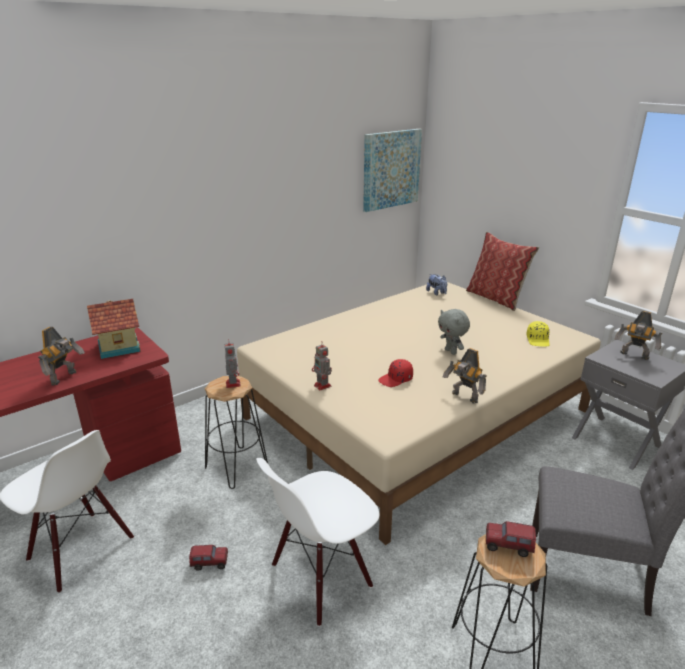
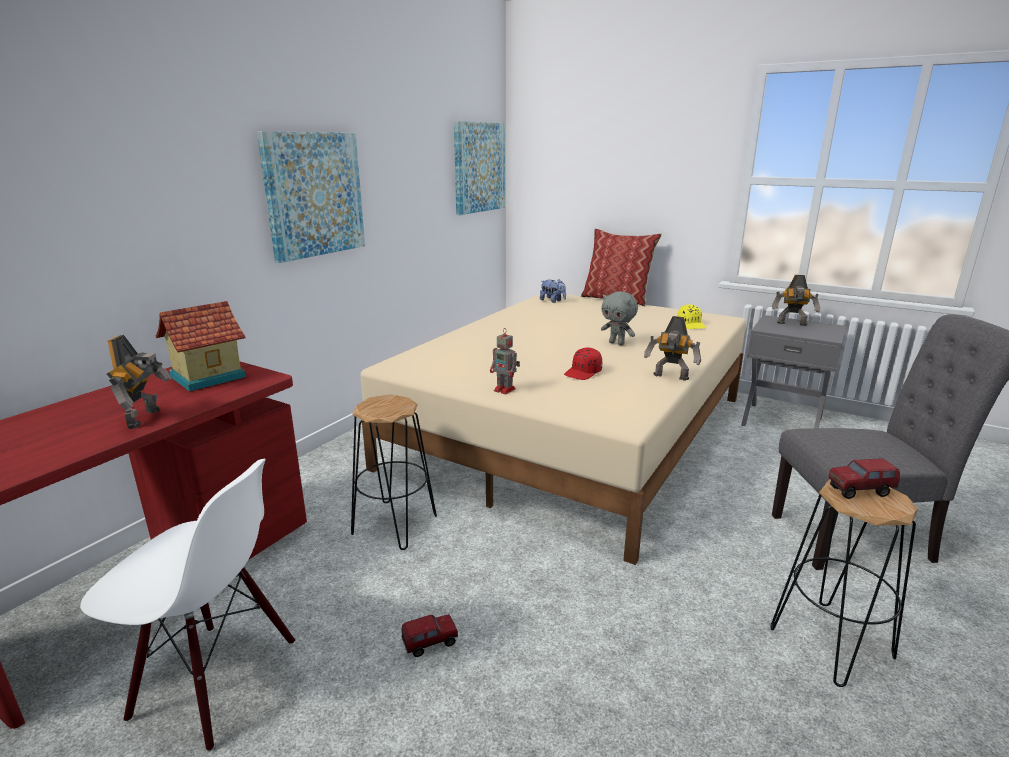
camera: 20 degrees left, 5 degrees down
toy robot [225,343,241,388] -> none
white chair [256,458,379,627] -> none
none -> picture [257,131,365,263]

